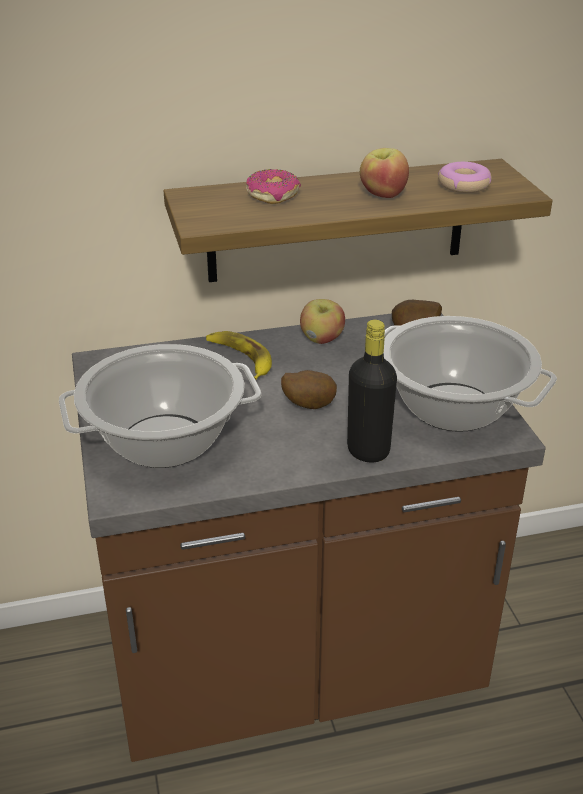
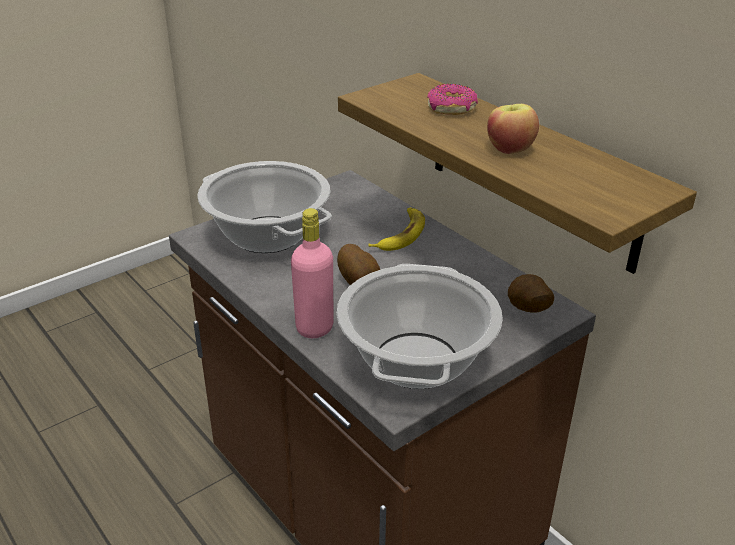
camera: 65 degrees right, 0 degrees up
apple [300,299,345,344] -> none
black bottle [347,320,397,462] -> pink bottle [291,208,333,338]
donut [438,162,492,193] -> none

